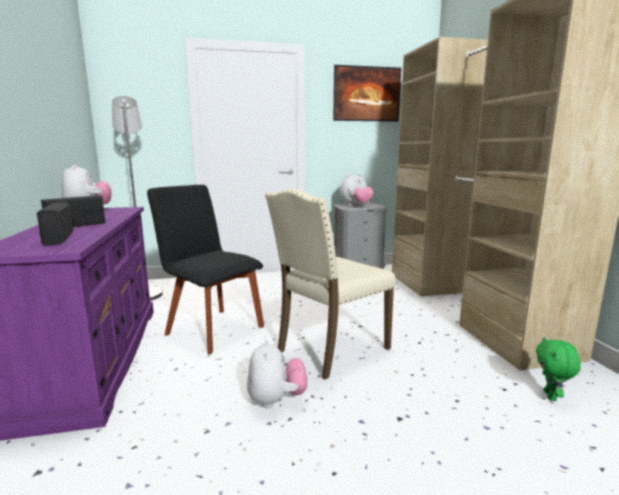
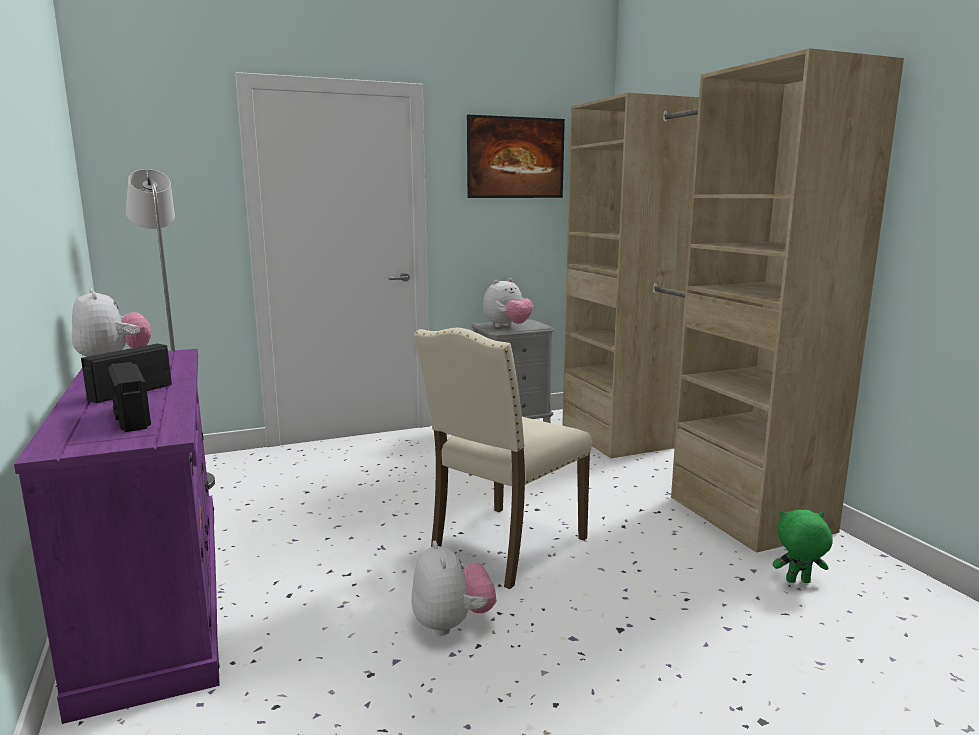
camera: 10 degrees left, 0 degrees up
black chair [147,185,264,354] -> none
green plush toy [536,337,581,401] -> green plush toy turned 90 degrees clockwise [773,510,833,583]

